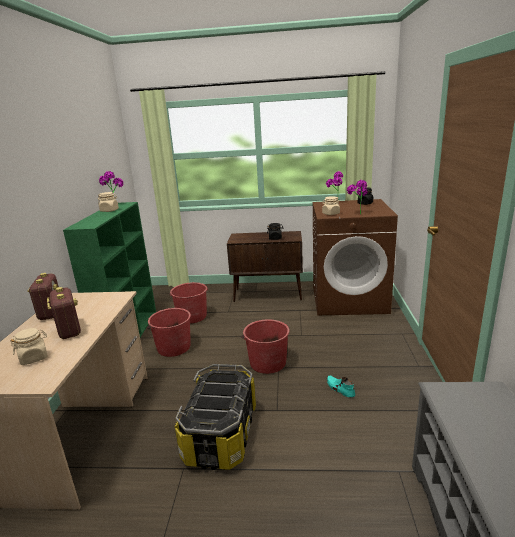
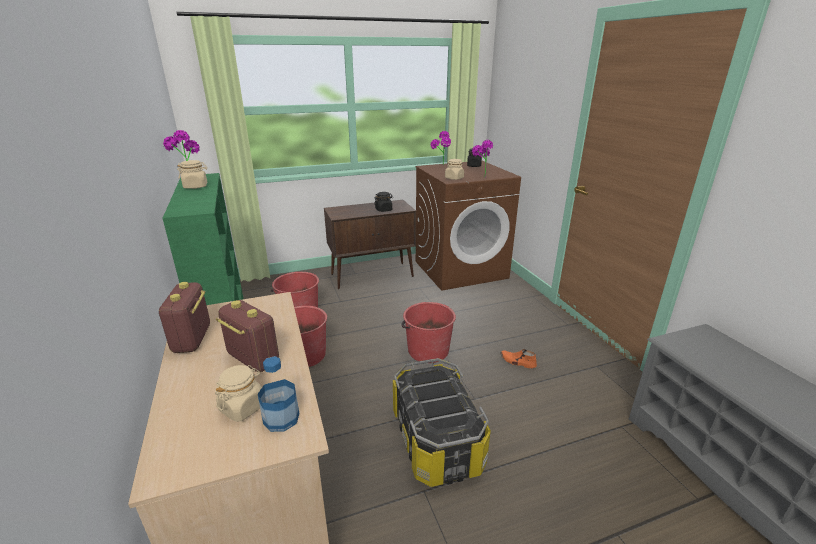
camera: 25 degrees left, 5 degrees up
radio [27,273,59,320] -> radio turned 150 degrees counterclockwise [159,282,210,353]
turquoise shoe [327,376,355,398] -> orange shoe [501,349,537,368]
none -> bottle [258,356,299,432]

